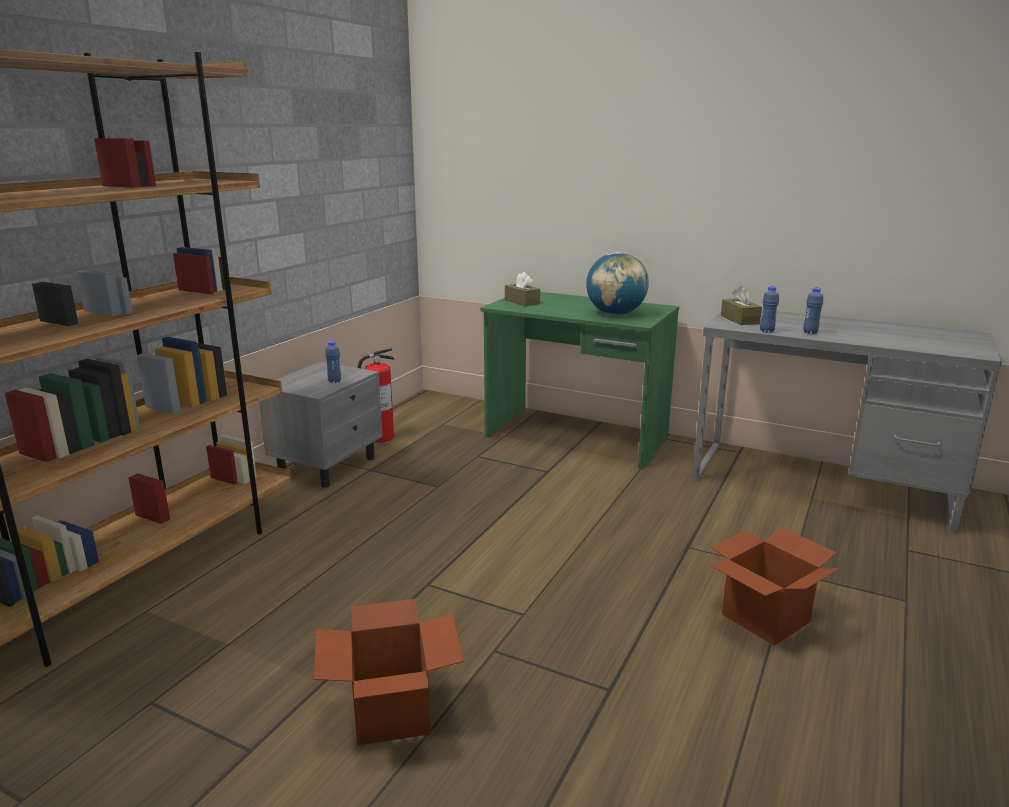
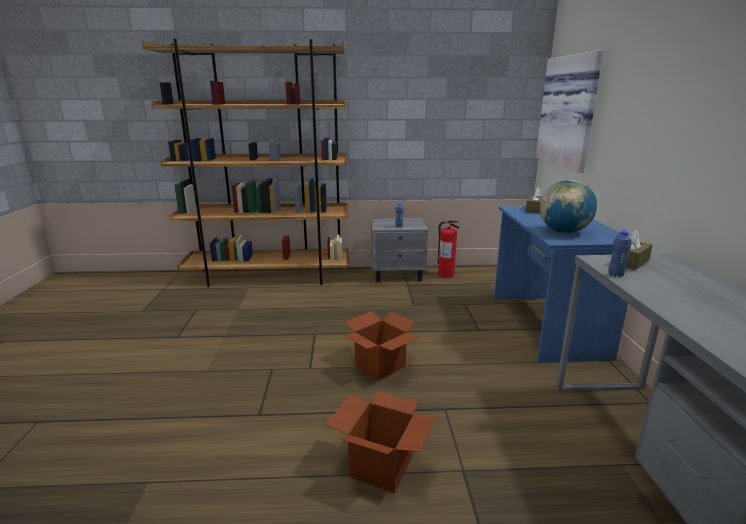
camera: 60 degrees right, 0 degrees up
cardboard box [314,599,464,746] -> cardboard box moved to [344,311,419,381]
green desk [481,292,679,469] -> blue desk [494,206,628,363]
blue bottle [803,287,823,334] -> none
none -> picture [536,50,603,173]

